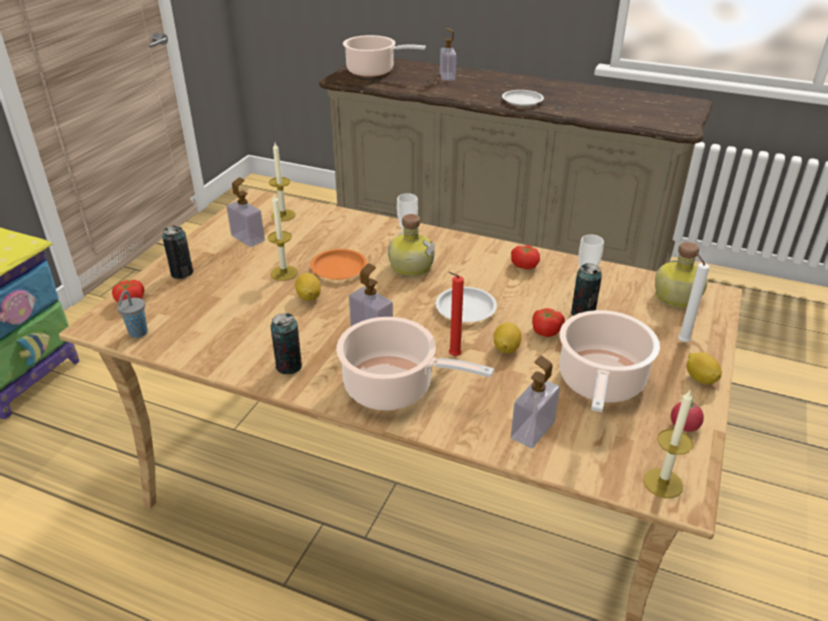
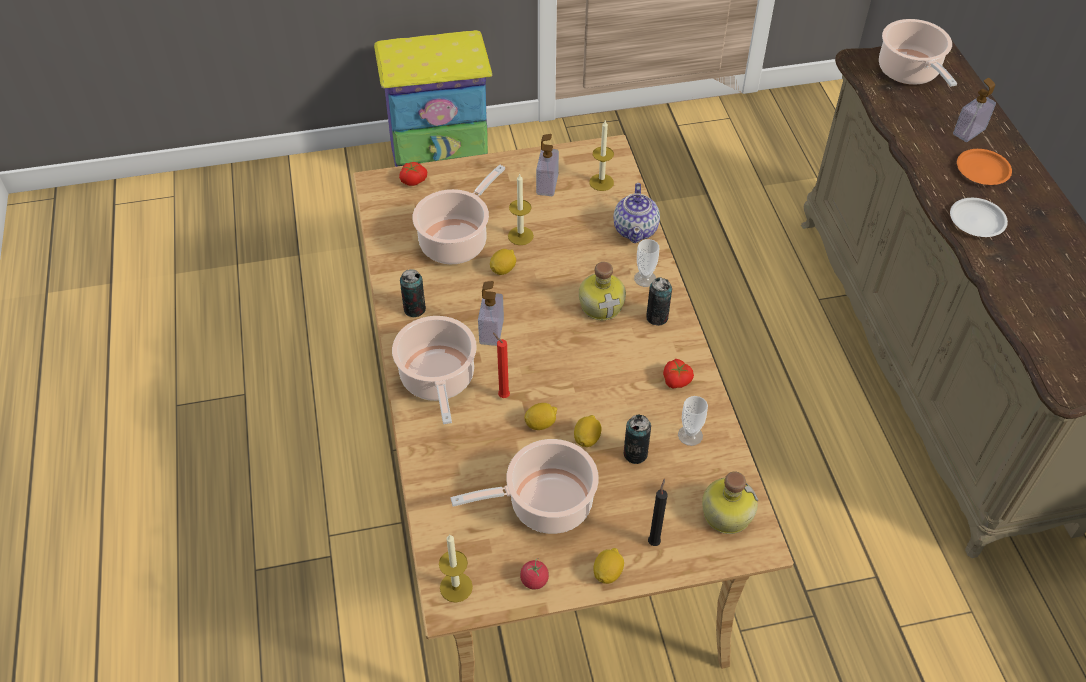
camera: 55 degrees right, 15 degrees up
grey cup [117,290,148,338] -> none
can [162,226,193,279] -> can moved to [646,277,672,326]
orange plate [310,249,367,280] -> orange plate moved to [957,149,1012,185]
white plate [435,287,497,322] -> none
soap dispenser [511,356,560,448] -> none
tomato [532,308,565,337] -> lemon [574,415,602,447]
white candle [678,252,710,342] -> black candle [648,478,667,546]
none -> cooking pot [413,164,505,264]
none -> teapot [613,183,660,243]

